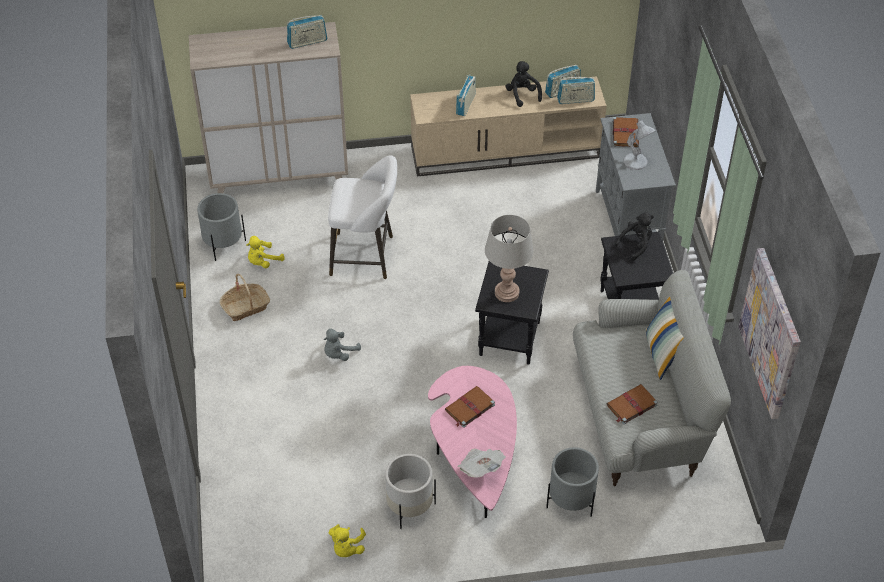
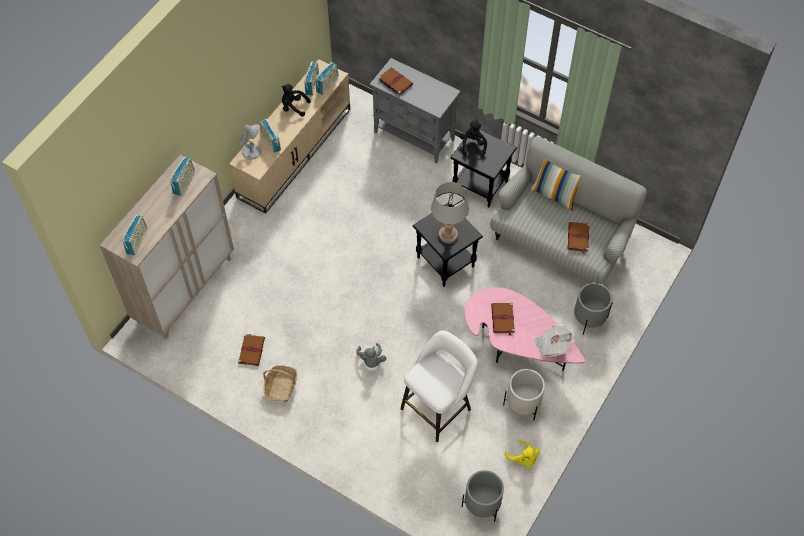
camera: 50 degrees left, 10 degrees up
grey planter [197,193,246,261] -> grey planter moved to [462,470,504,522]
yellow plush toy [246,236,285,268] -> brown book [238,334,265,366]
white stool [328,156,397,279] -> white stool moved to [401,331,478,442]
white table lamp [623,121,655,170] -> white table lamp moved to [240,124,261,160]
picture [738,248,801,419] -> none
none -> radio [123,215,147,255]

